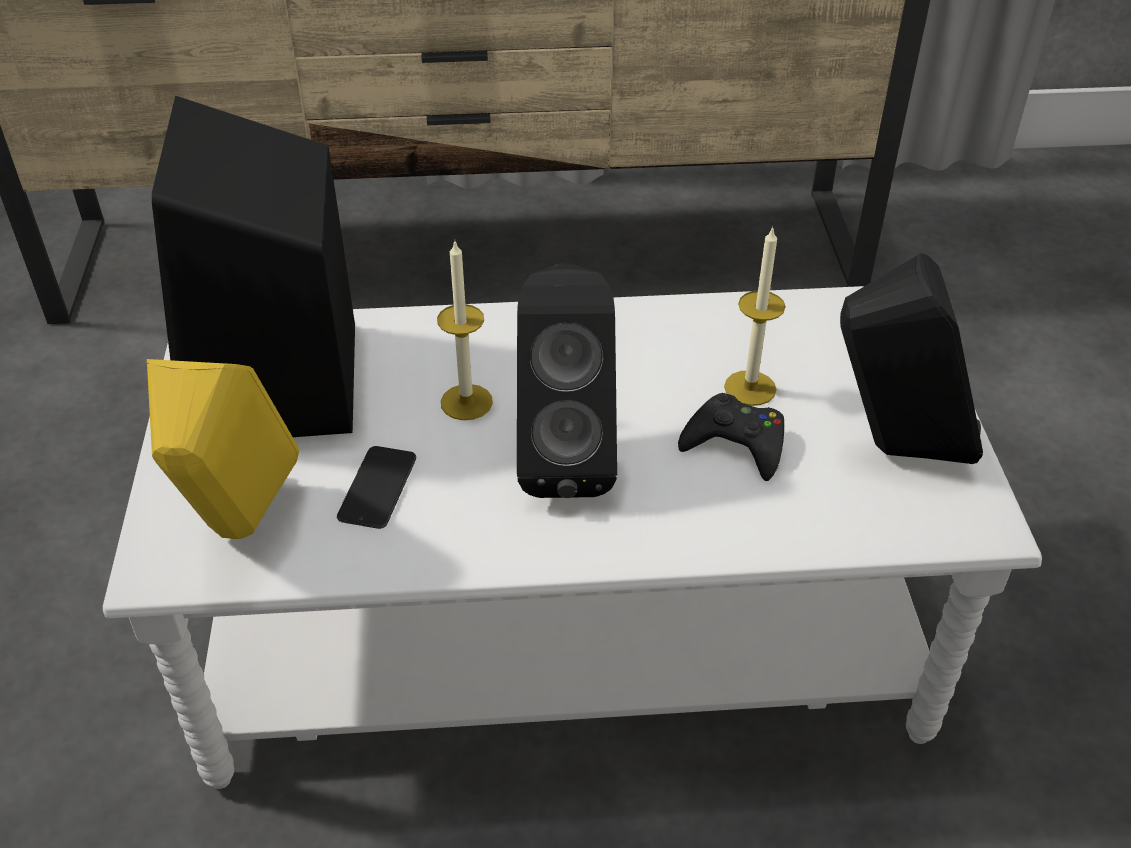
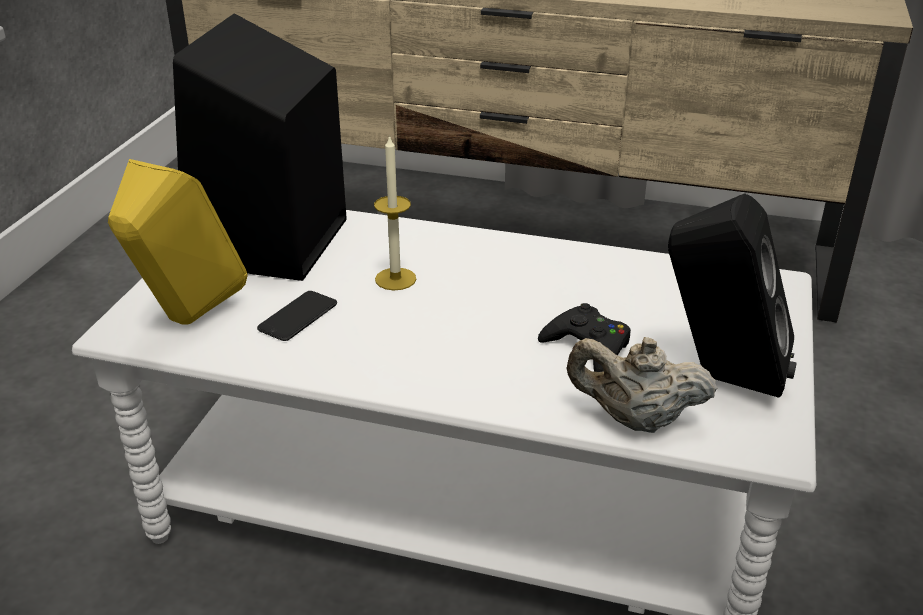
camera: 20 degrees right, 10 degrees down
black speaker [517,263,617,498] -> none
candle [724,226,786,406] -> none
none -> beige teapot [566,337,717,433]

